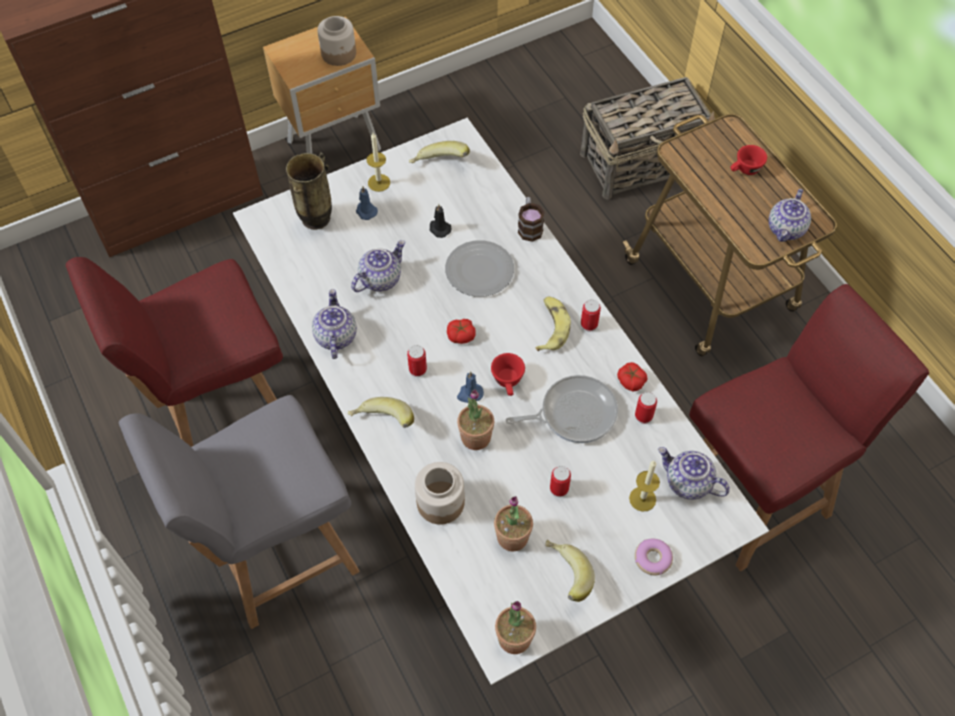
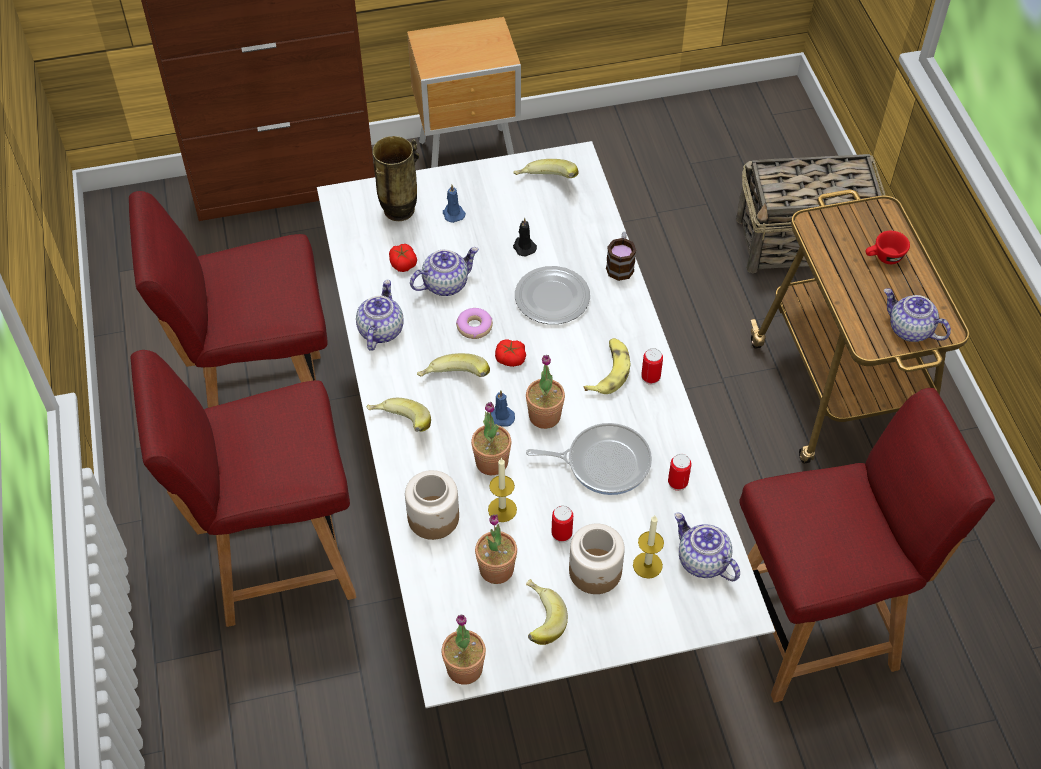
camera: 15 degrees right, 5 degrees down
grey chair [119,395,359,629] -> red chair [131,350,356,627]
jar [317,16,356,66] -> jar moved to [569,524,625,594]
candle [367,133,390,192] -> candle moved to [488,458,517,522]
can [407,345,427,377] -> banana [417,353,490,377]
red cup [491,353,525,396] -> potted plant [526,355,565,429]
tomato [617,362,648,392] -> tomato moved to [389,244,417,272]
donut [635,539,673,576] -> donut moved to [456,308,493,339]
teapot [769,189,811,242] -> teapot turned 90 degrees clockwise [884,289,951,342]

